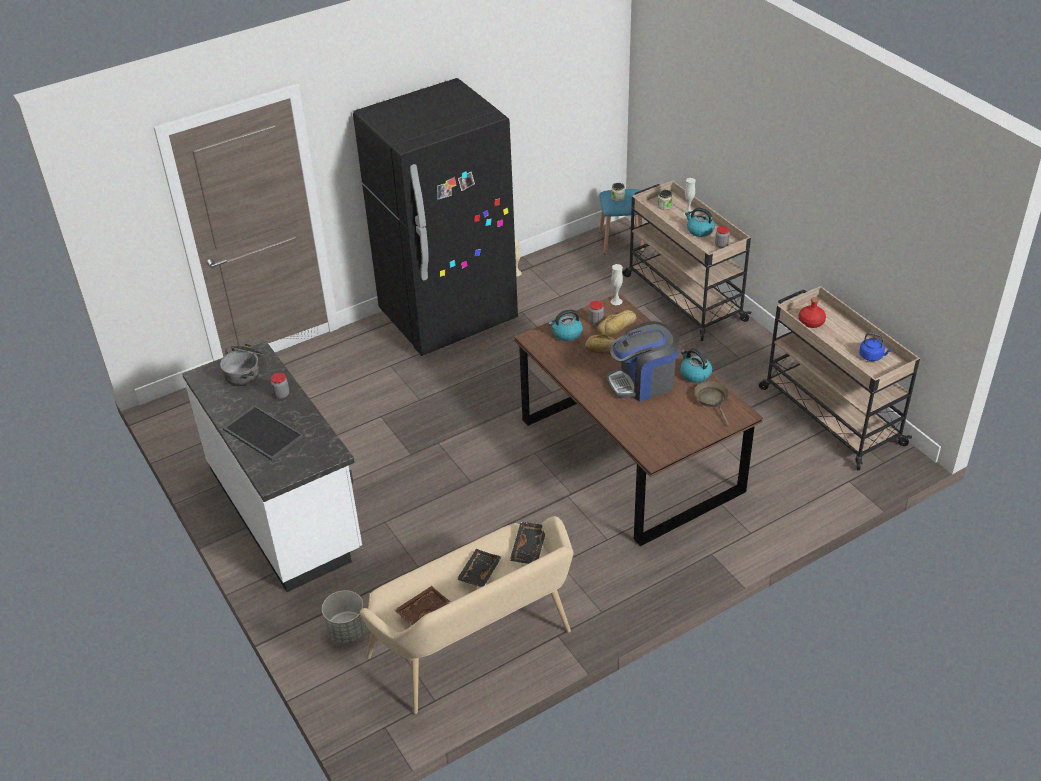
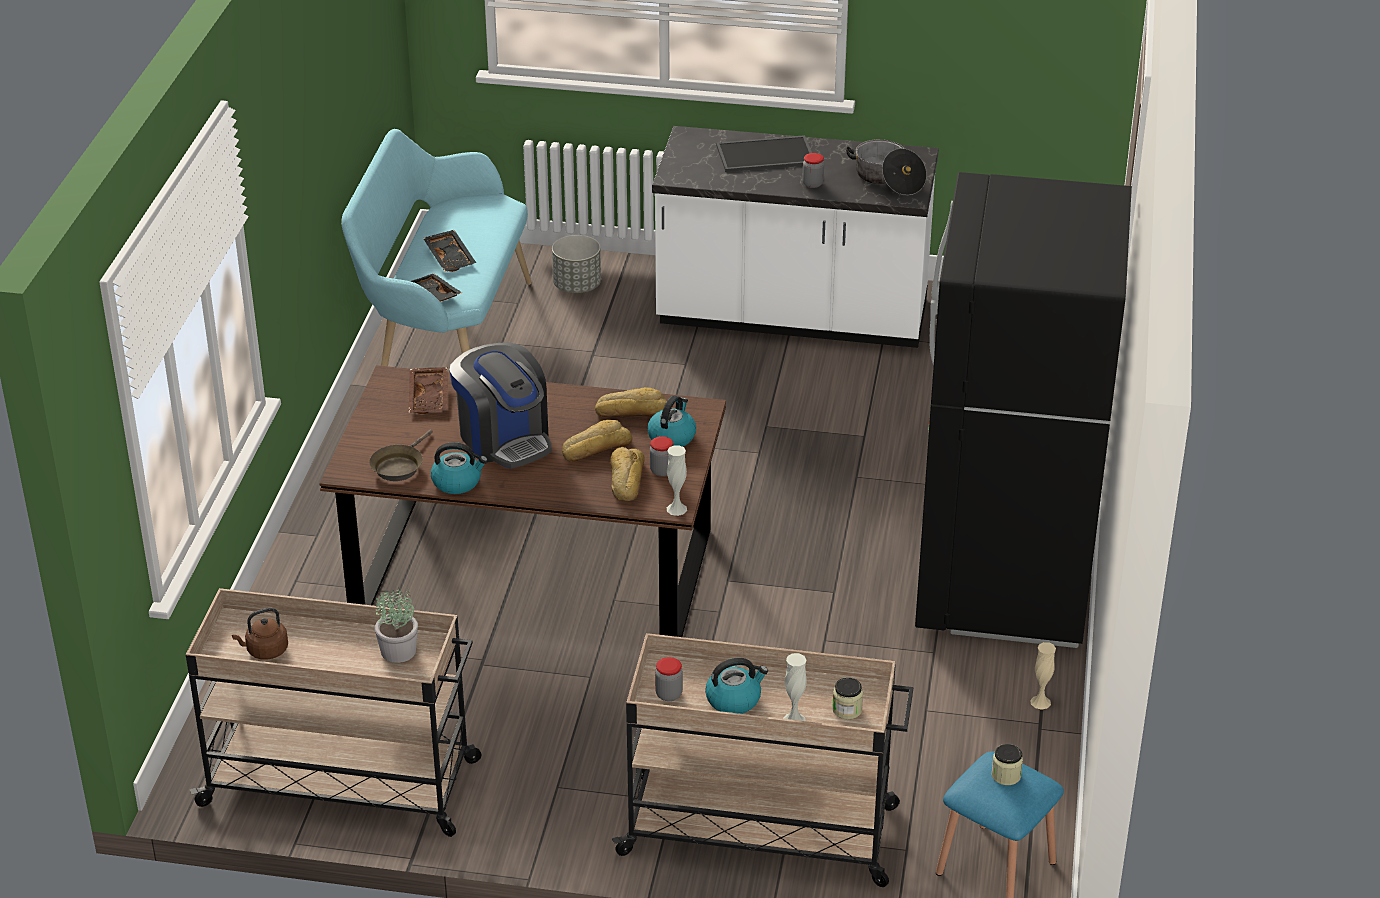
camera: 130 degrees right, 5 degrees down
beige bench [360,516,573,714] -> turquoise bench [341,129,532,366]
brown tray [395,586,451,625] -> brown tray moved to [409,367,448,414]
coffee machine [607,321,679,402] -> coffee machine turned 120 degrees clockwise [449,342,552,469]
brown frying pan [694,382,729,426] -> brown frying pan turned 90 degrees clockwise [369,430,433,481]
red bottle [799,297,826,328] -> potted plant [375,588,418,663]
blue kettle [859,333,892,361] -> brown kettle [232,608,288,660]
none -> bread [595,387,667,417]

